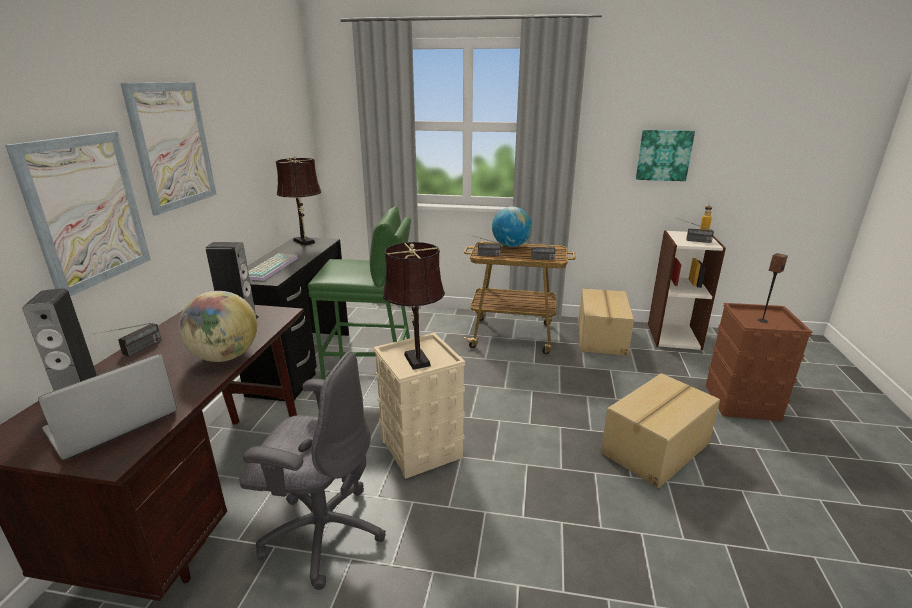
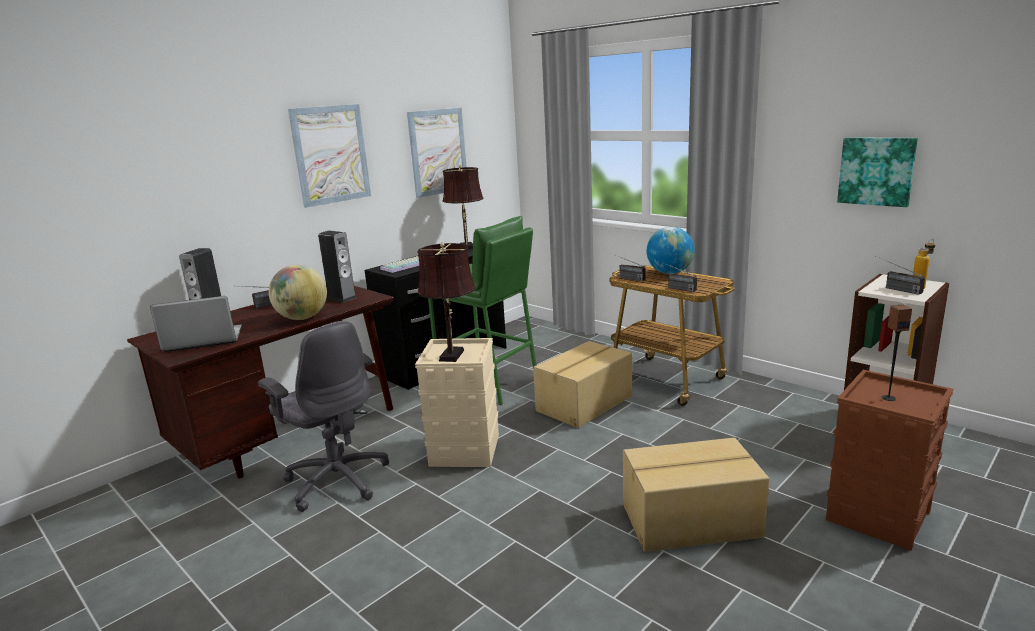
camera: 35 degrees right, 5 degrees down
picture [5,131,151,296] -> picture moved to [407,108,467,198]
cardboard box [579,288,634,356] -> cardboard box moved to [533,341,632,428]

